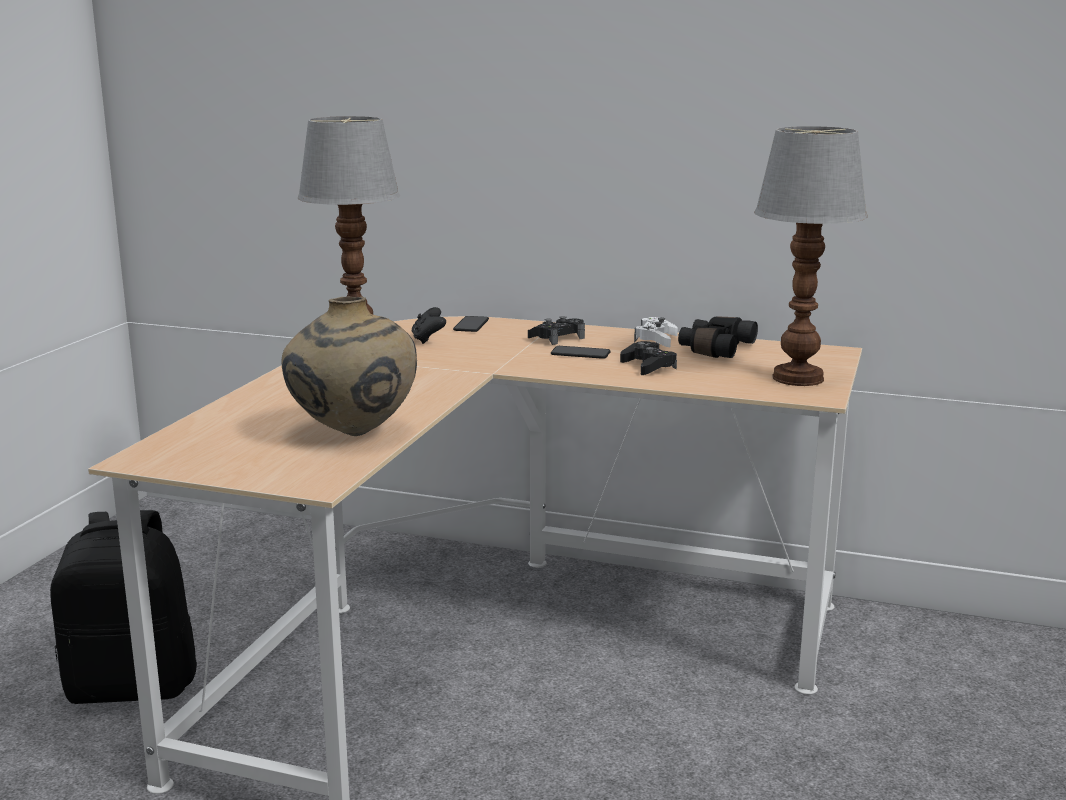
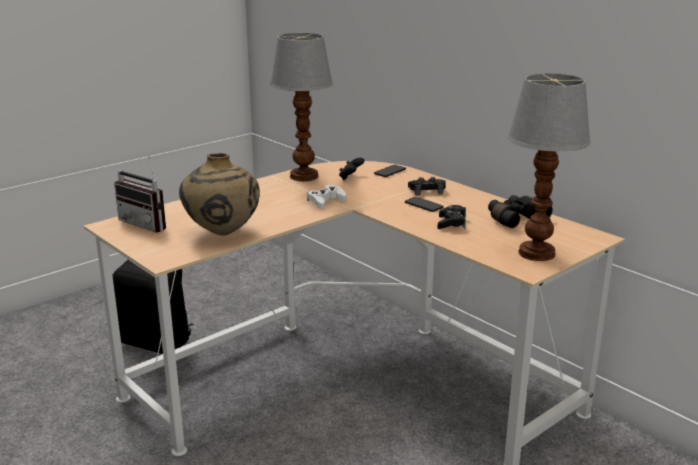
camera: 30 degrees right, 5 degrees up
white game controller [634,317,678,347] -> white game controller moved to [307,185,346,209]
none -> radio [114,155,166,233]

